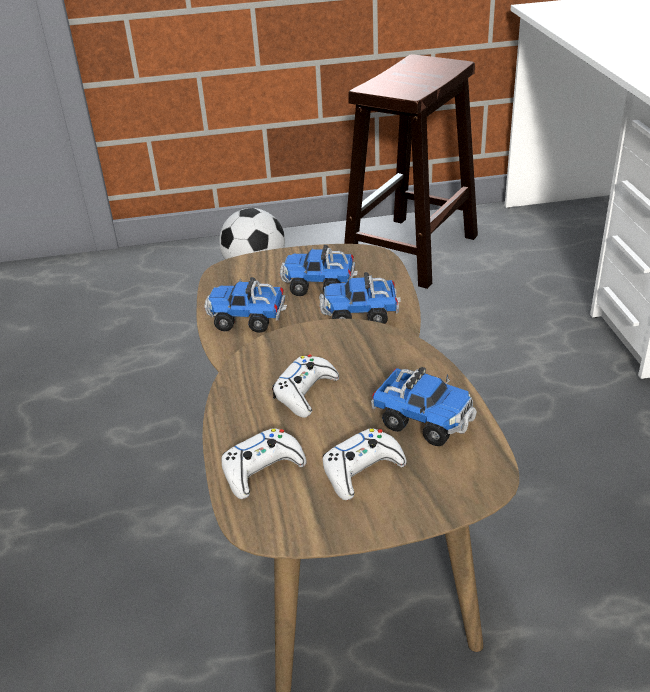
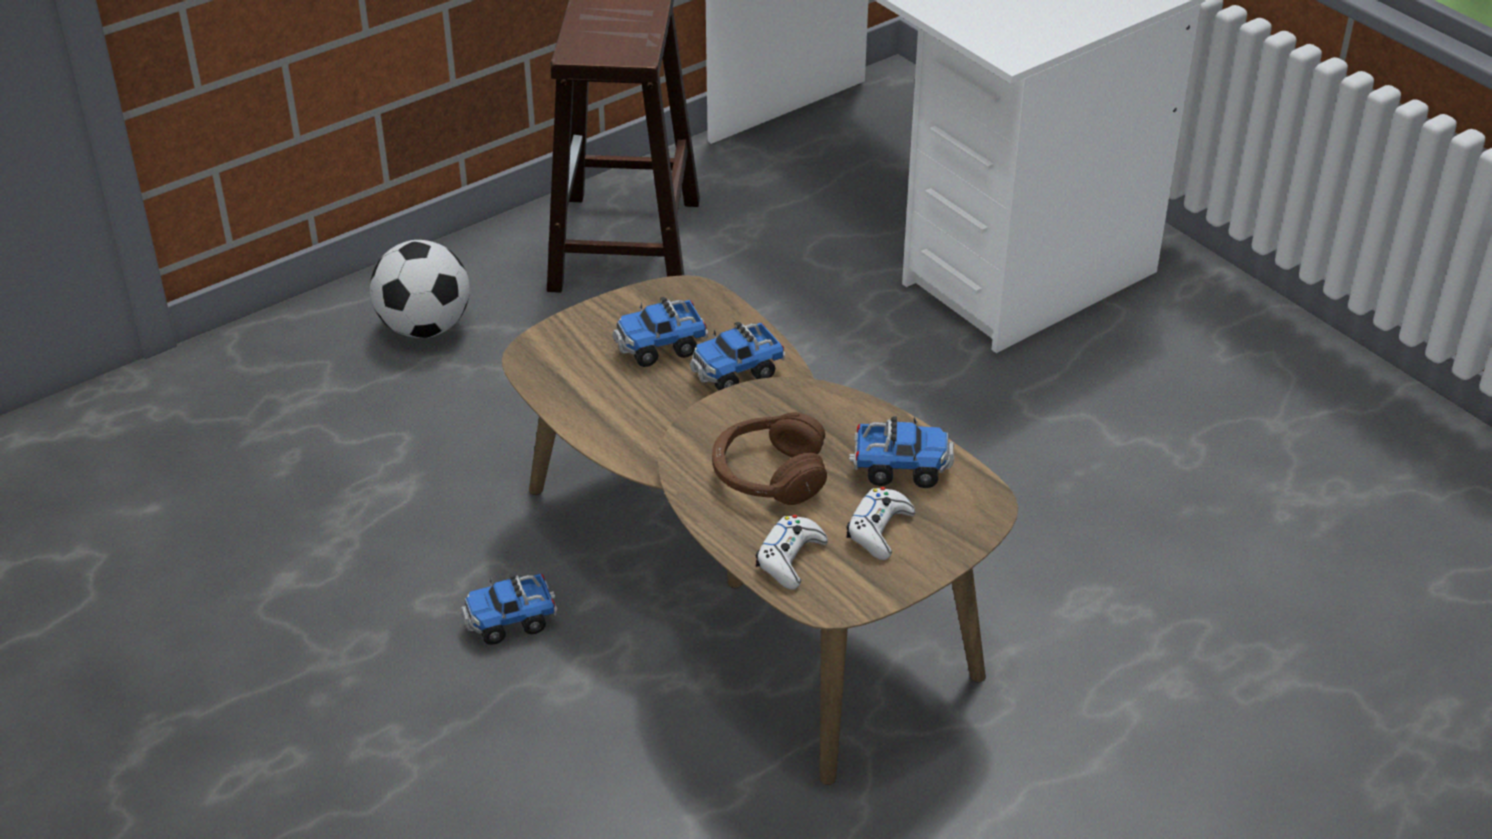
camera: 30 degrees left, 5 degrees up
toy truck [204,277,287,333] -> toy truck moved to [460,574,557,645]
white game controller [272,355,339,418] -> brown headphones [712,412,827,505]

